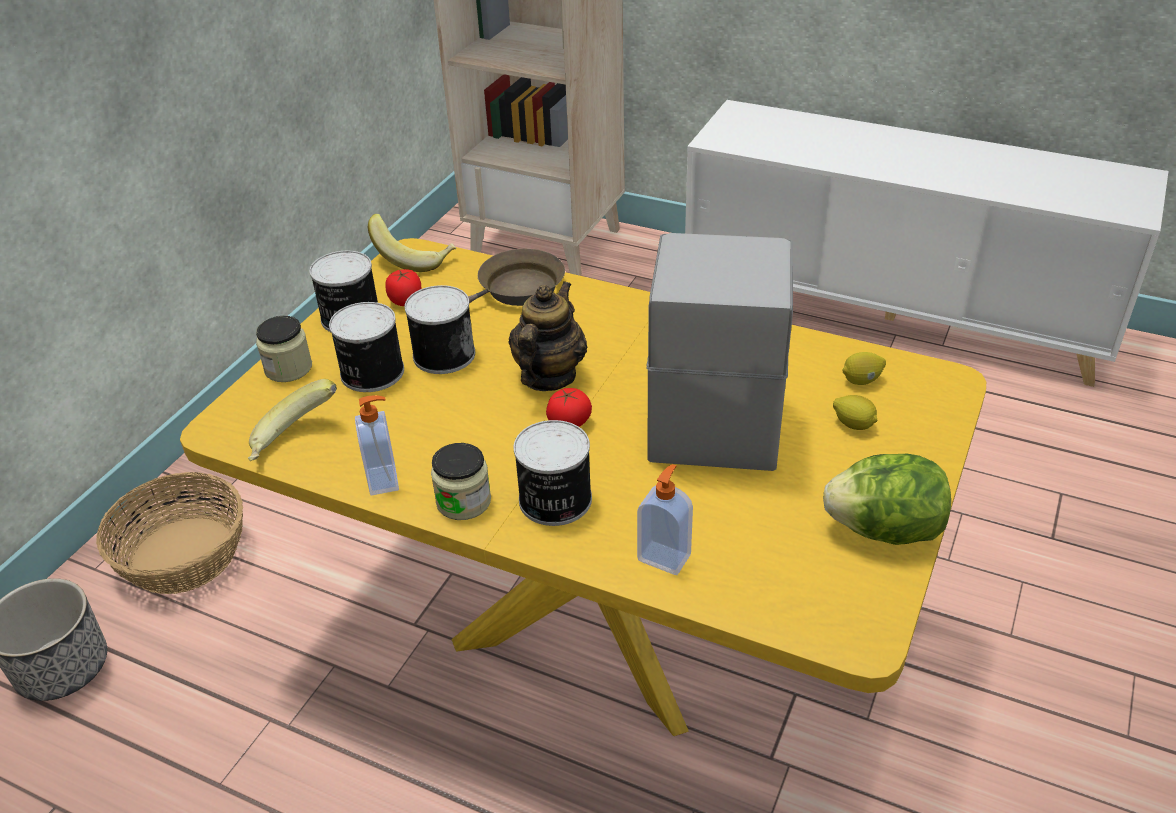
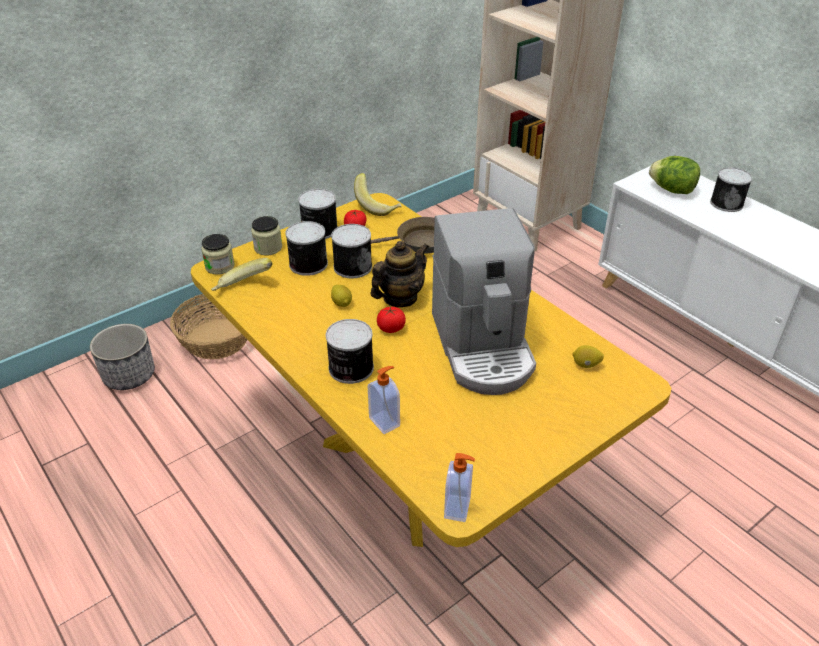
camera: 25 degrees right, 0 degrees up
soap dispenser [355,395,399,496] -> soap dispenser moved to [444,453,475,522]
jar [431,443,491,520] -> jar moved to [201,234,234,275]
coffee machine [646,233,793,471] -> coffee machine turned 135 degrees clockwise [432,208,536,395]
lettuce [823,454,951,545] -> lettuce moved to [649,156,700,194]
lemon [833,395,877,430] -> lemon moved to [331,285,352,307]
none -> can [710,167,752,212]

